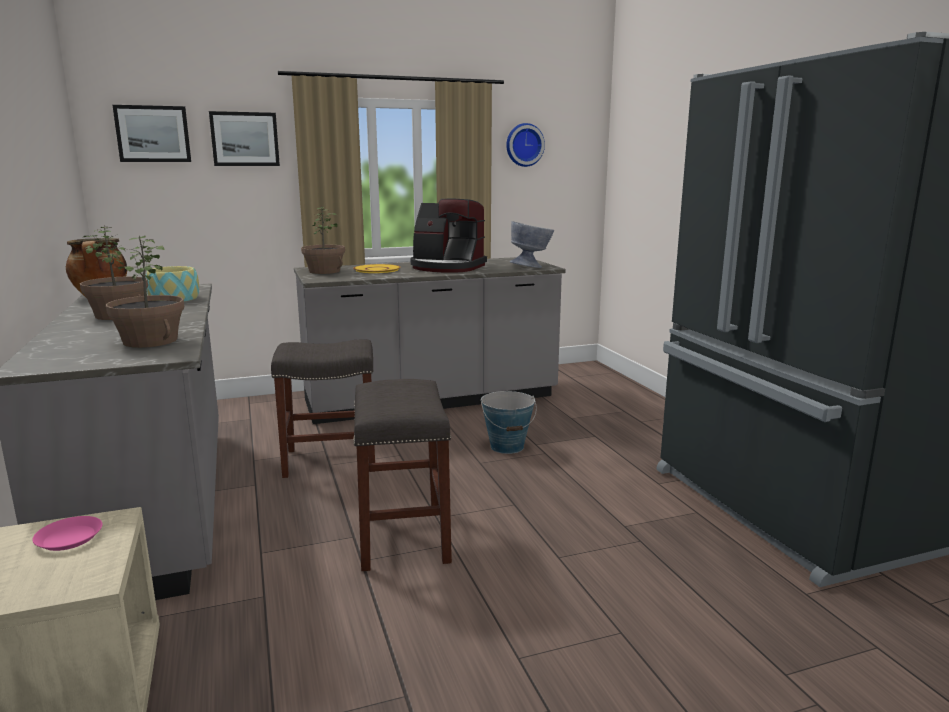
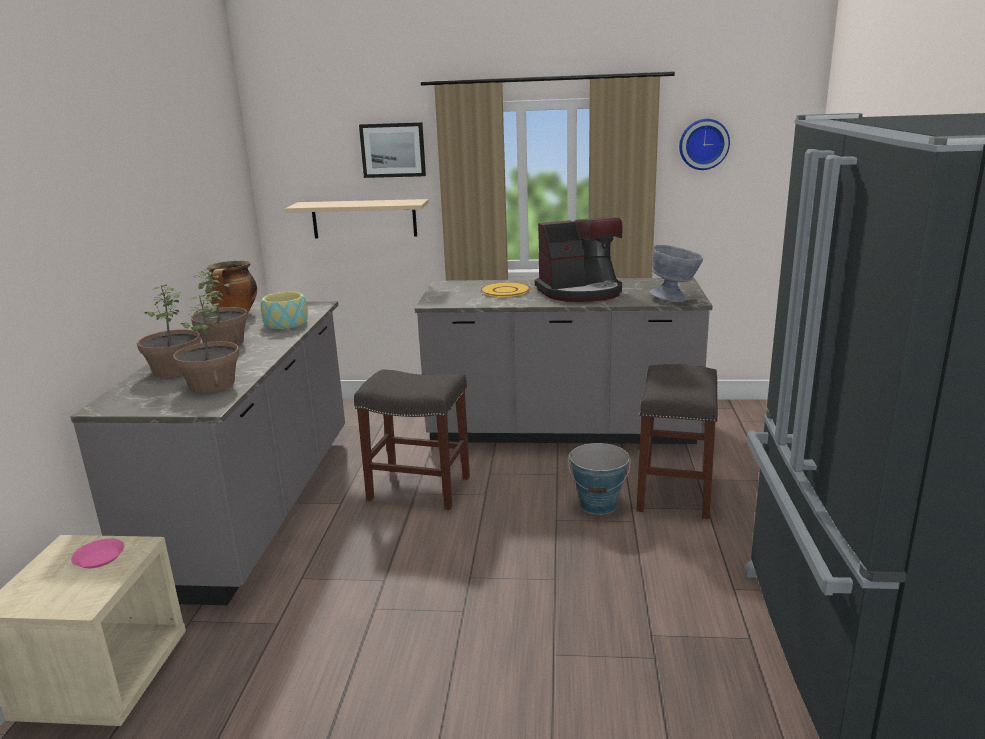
camera: 25 degrees right, 5 degrees up
picture [112,105,191,162] -> none
potted plant [301,207,345,274] -> potted plant moved to [137,284,201,378]
grey stool [353,379,452,571] -> grey stool moved to [636,364,718,519]
coffee machine [411,199,487,273] -> coffee machine turned 60 degrees counterclockwise [535,217,623,302]
none -> beige shelf [285,199,429,239]

